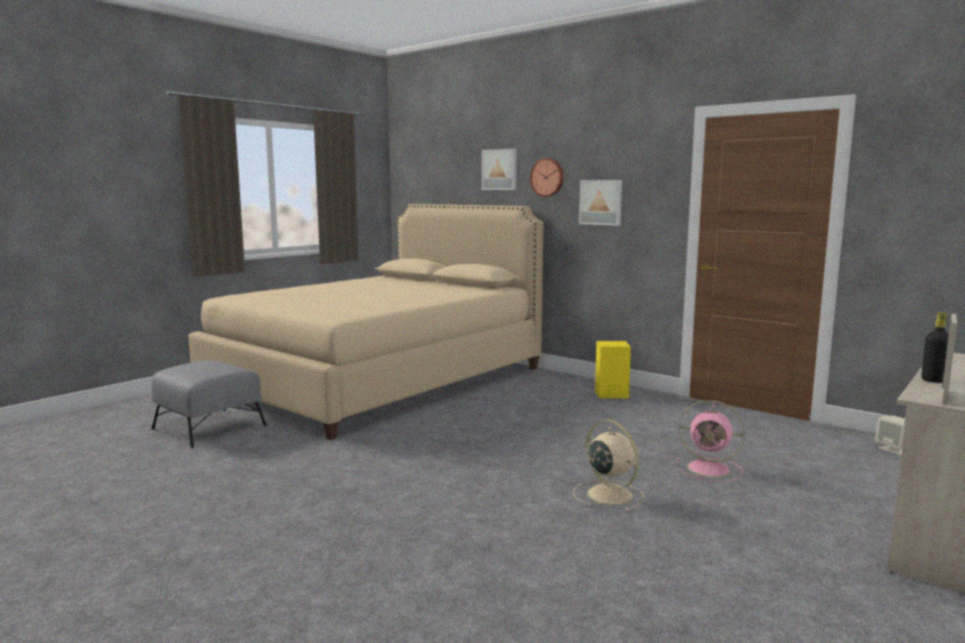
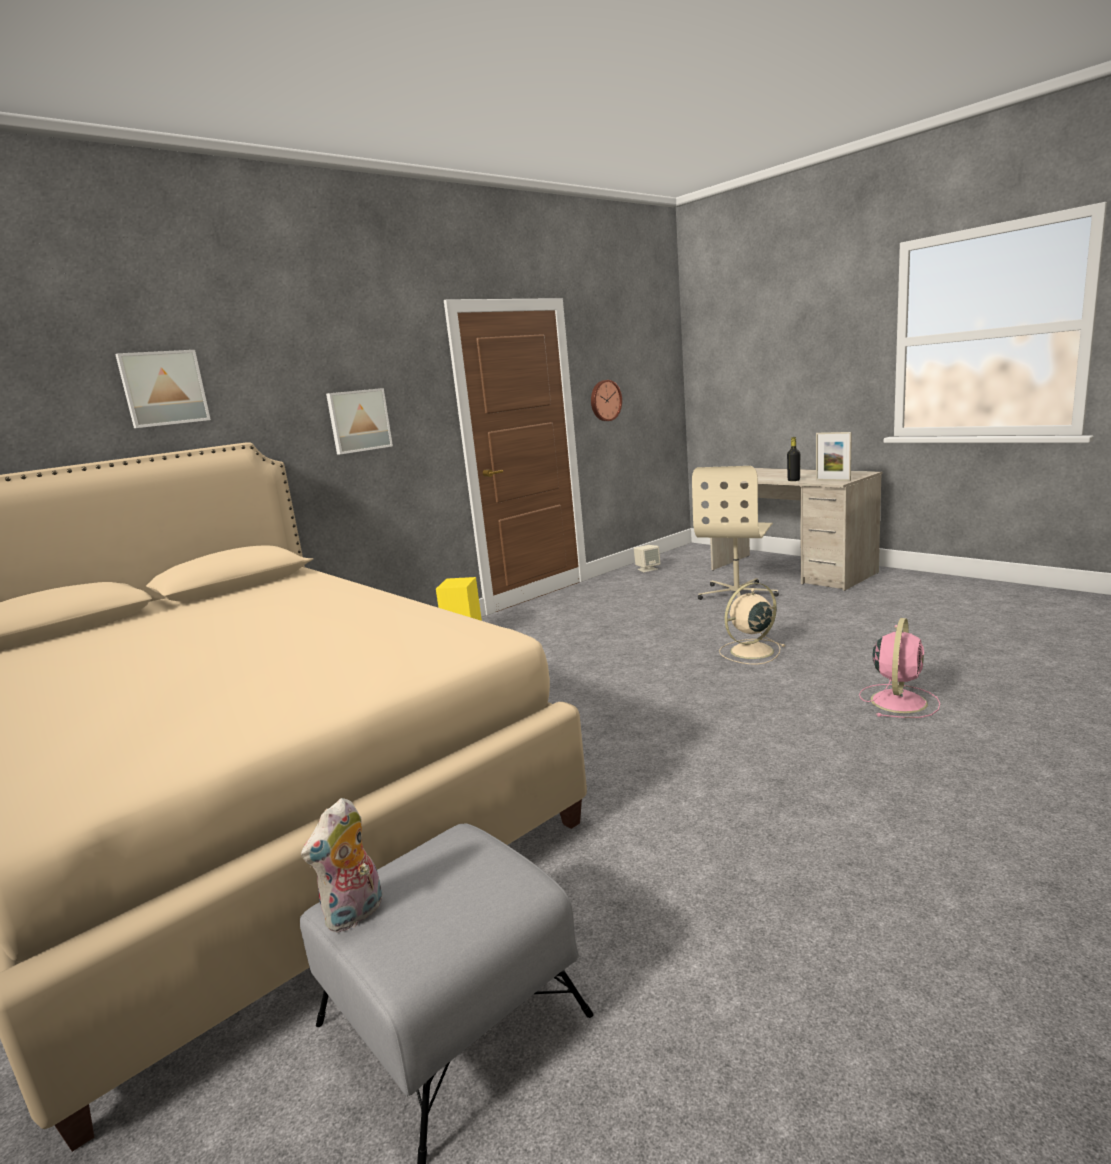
camera: 80 degrees left, 5 degrees up
wall clock [530,158,564,197] -> wall clock moved to [591,380,622,421]
pink fan [677,400,745,482] -> pink fan moved to [859,618,940,718]
none -> plush toy [301,798,382,933]
none -> beige office chair [692,466,779,600]

